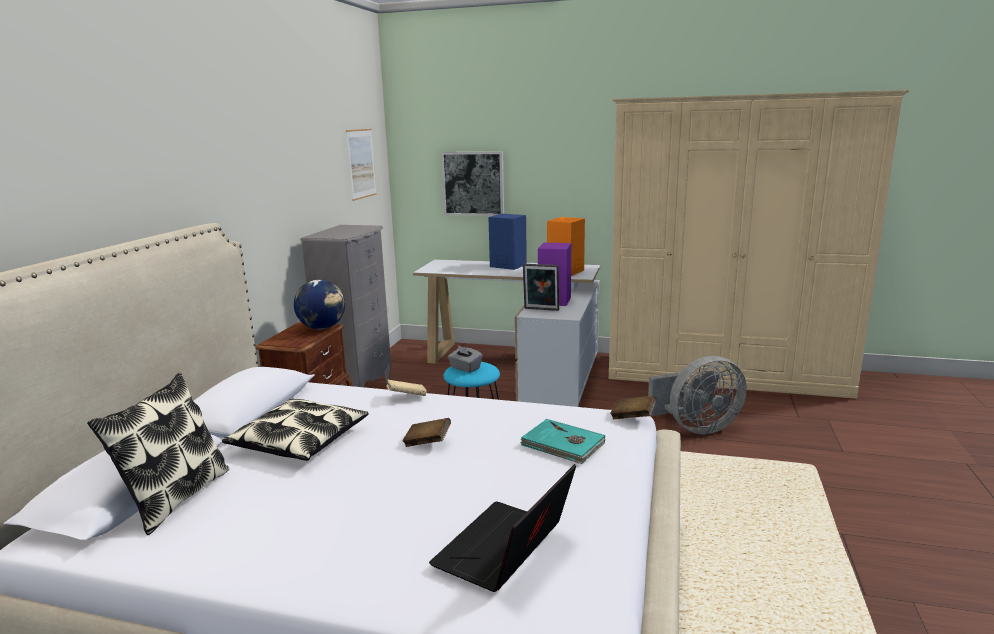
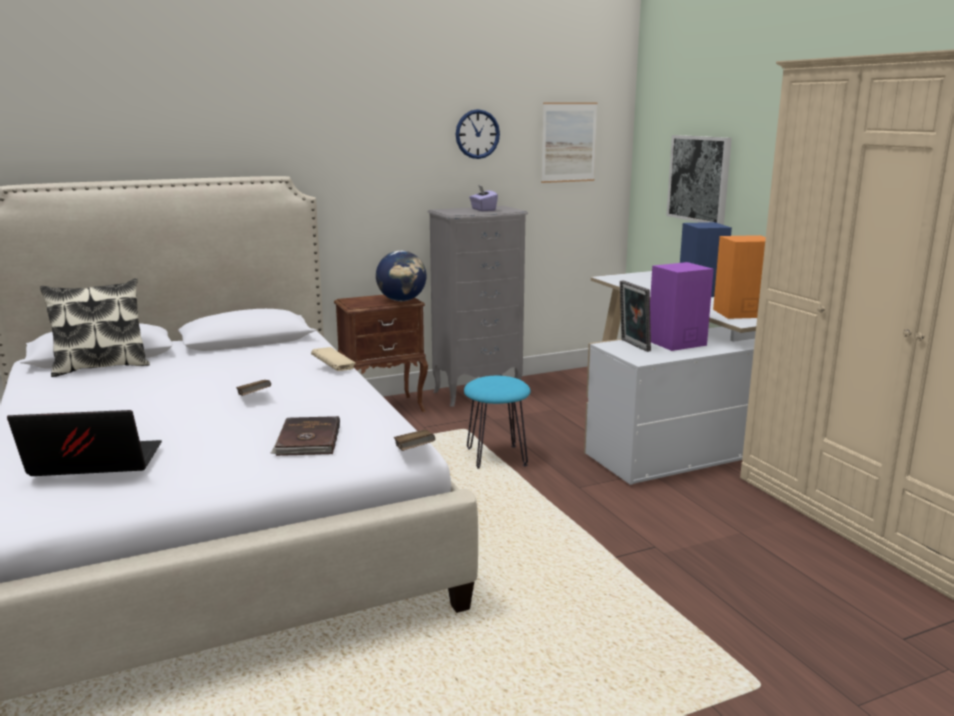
camera: 50 degrees right, 0 degrees up
pillow [222,399,369,461] -> none
grey tissue box [448,345,482,373] -> none
turquoise book [520,419,605,464] -> brown book [270,416,340,456]
grey fan [648,356,747,435] -> none
none -> wall clock [456,109,500,159]
none -> purple tissue box [469,186,498,211]

